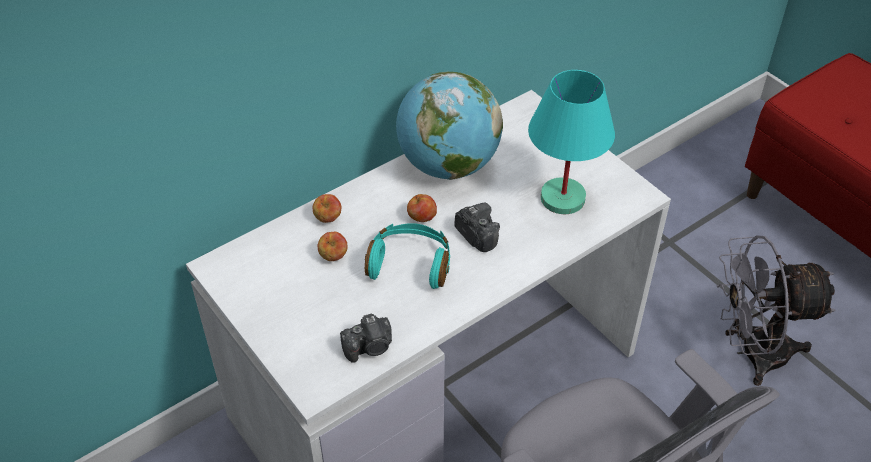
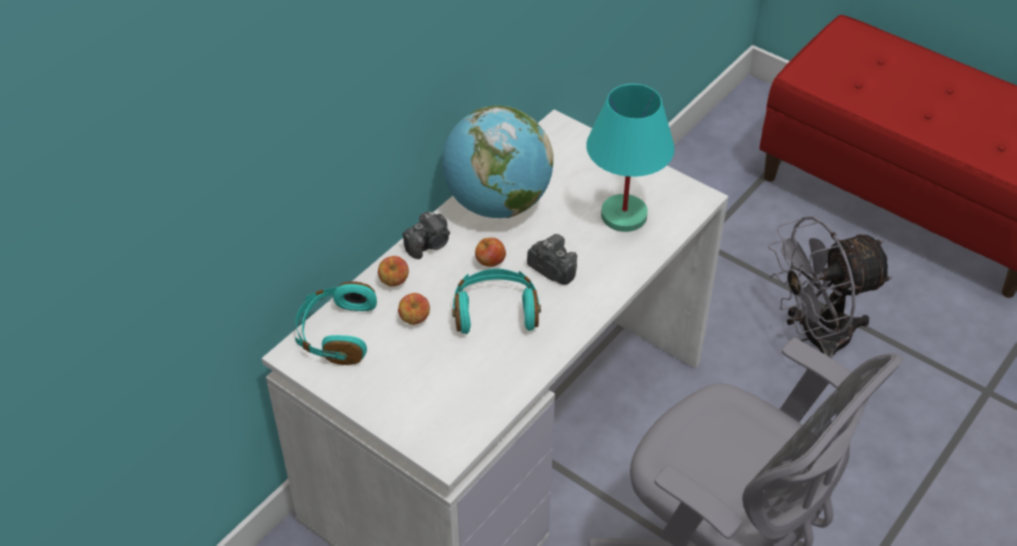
camera: 15 degrees left, 0 degrees up
camera [340,314,392,363] -> camera moved to [402,211,450,259]
none -> turquoise headphones [295,281,377,365]

